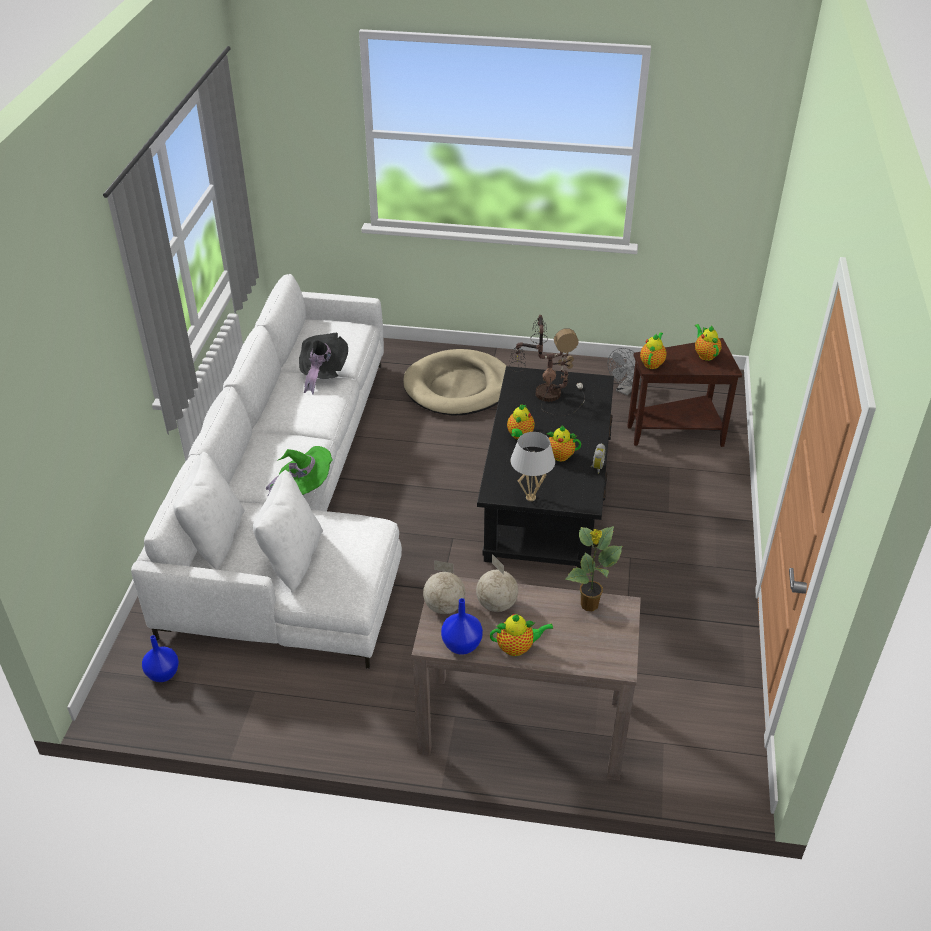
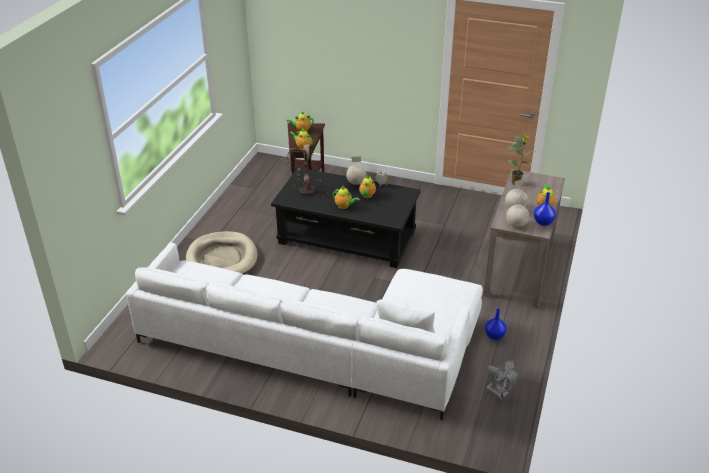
camera: 80 degrees left, 5 degrees down
blue vase [142,635,179,682] -> blue vase moved to [485,309,507,340]
white pillow [253,470,323,592] -> none
green hat [266,446,333,497] -> none
black hat [299,333,348,395] -> none
white table lamp [511,432,555,501] -> none
grey fan [608,348,641,396] -> grey fan moved to [486,360,519,400]
none -> globe [346,156,366,185]

